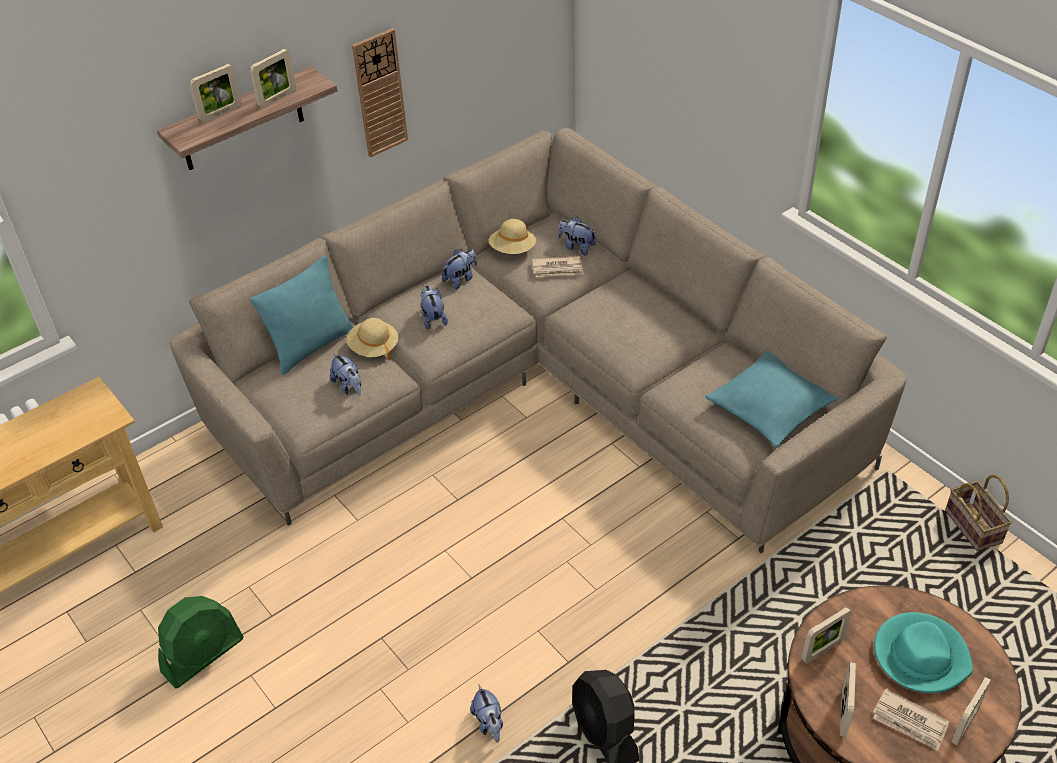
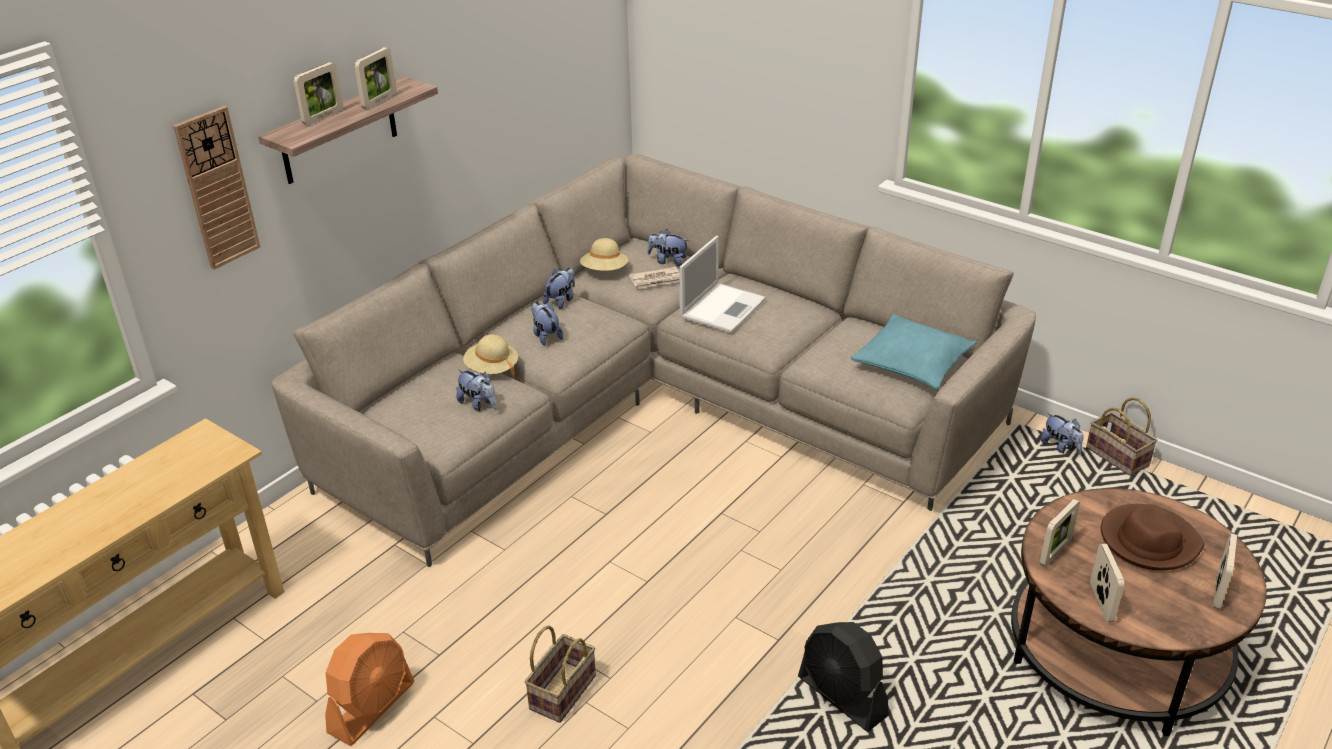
camera: 15 degrees left, 10 degrees down
green fan [158,596,244,689] -> orange fan [325,633,414,746]
turquoise pillow [250,256,353,375] -> none
wall clock [352,28,408,158] -> wall clock moved to [173,106,260,270]
plush toy [470,685,503,743] -> plush toy moved to [1041,413,1084,454]
newspaper [873,688,949,751] -> none
turquoise hat [874,612,973,693] -> brown hat [1101,504,1205,571]
none -> basket [525,625,596,723]
none -> laptop [679,236,766,333]

